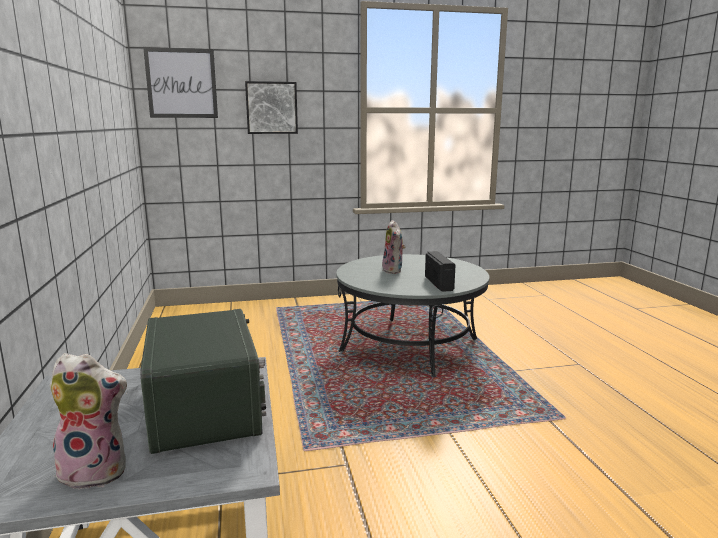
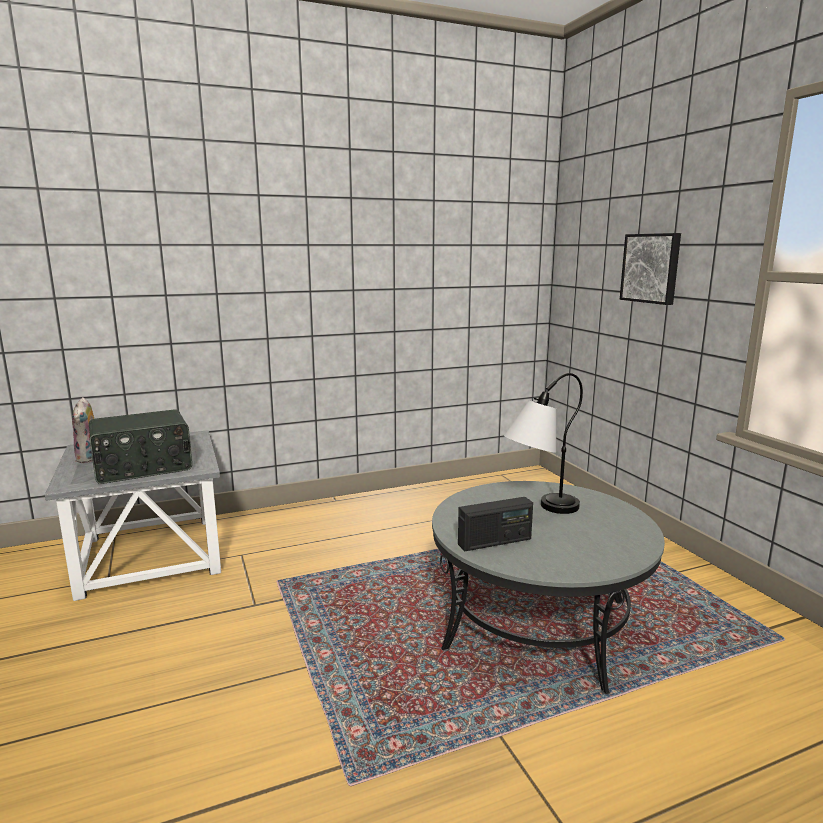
camera: 80 degrees right, 0 degrees up
picture [143,47,218,118] -> none
plush toy [382,220,405,274] -> table lamp [504,373,583,514]

